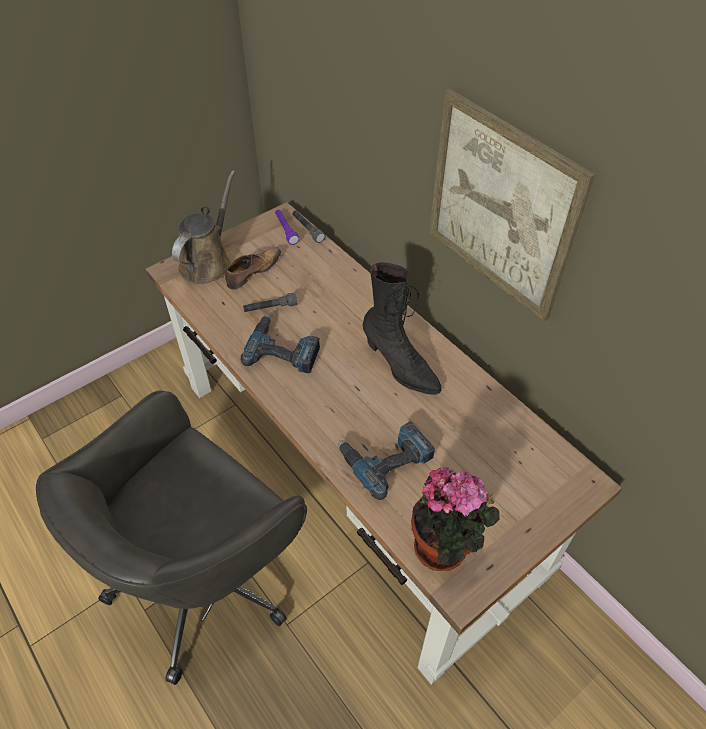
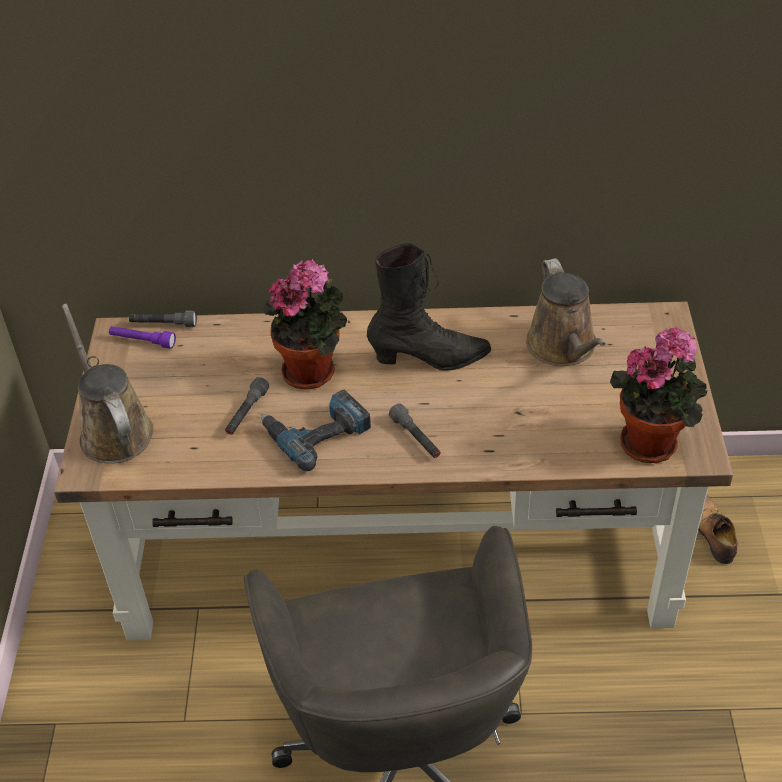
camera: 50 degrees left, 5 degrees down
shoe [225,247,281,290] -> shoe moved to [698,495,737,564]
power drill [338,422,435,500] -> none
picture [429,89,595,321] -> none
none -> potted plant [264,259,347,390]
none -> grey flashlight [389,404,441,458]
none -> brown watering can [526,258,606,366]

